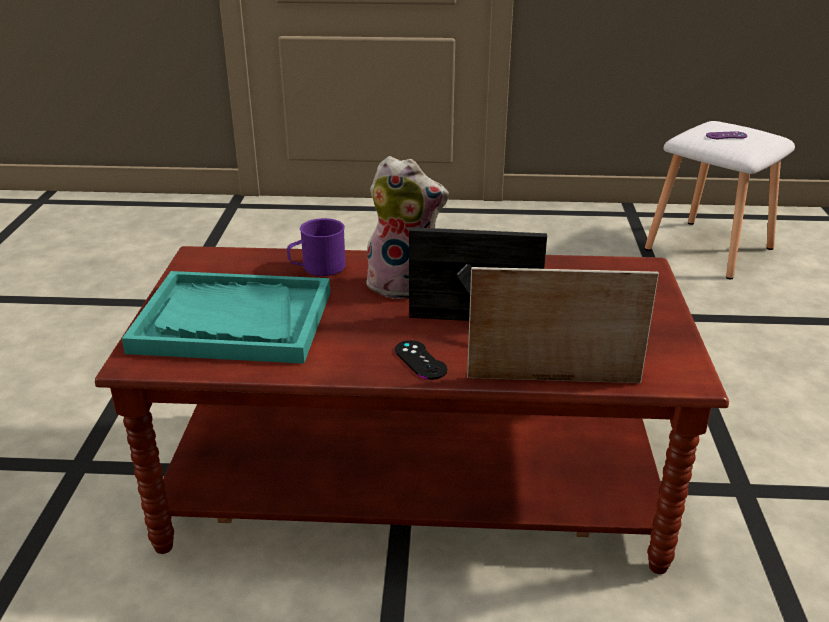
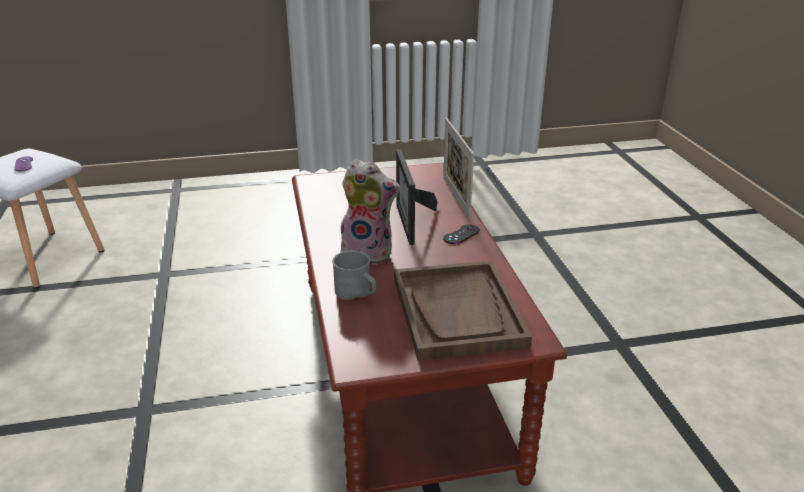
camera: 105 degrees left, 0 degrees up
turquoise tray [122,271,330,364] -> brown tray [394,261,532,361]
purple mug [287,218,345,276] -> grey mug [332,250,376,301]
plush toy [366,156,449,300] -> plush toy turned 105 degrees clockwise [338,159,400,265]

